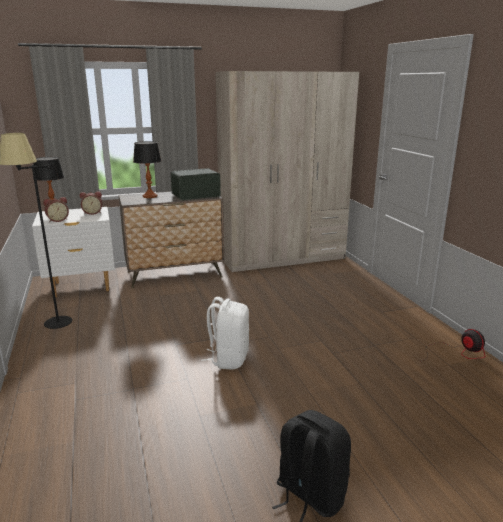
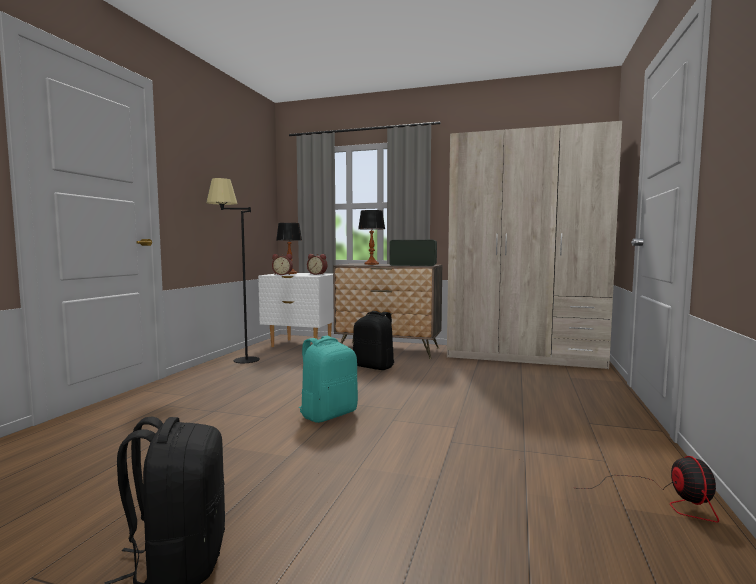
camera: 35 degrees right, 15 degrees down
white backpack [201,297,249,370] -> turquoise backpack [299,336,358,423]
none -> black backpack [353,311,394,370]

